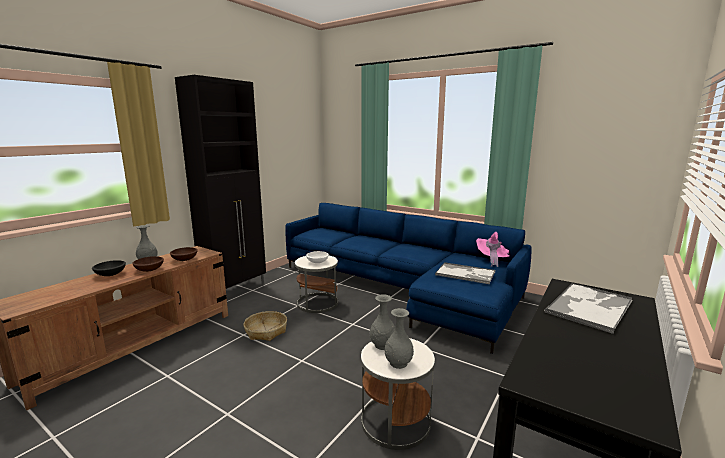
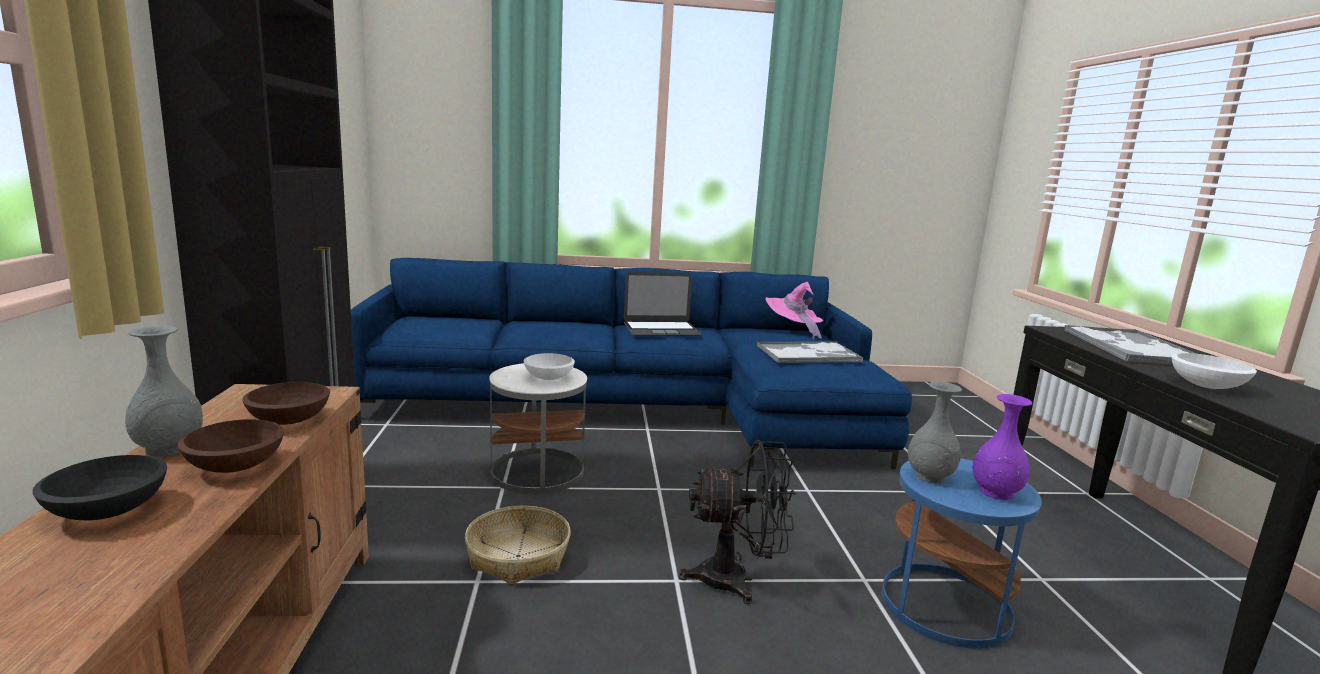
camera: 40 degrees left, 0 degrees up
white side table [361,338,435,450] -> blue side table [882,458,1042,649]
grey vase [385,308,414,369] -> purple vase [972,394,1032,500]
none -> laptop [624,272,702,336]
none -> black fan [679,440,796,604]
none -> white bowl [1172,353,1257,389]

